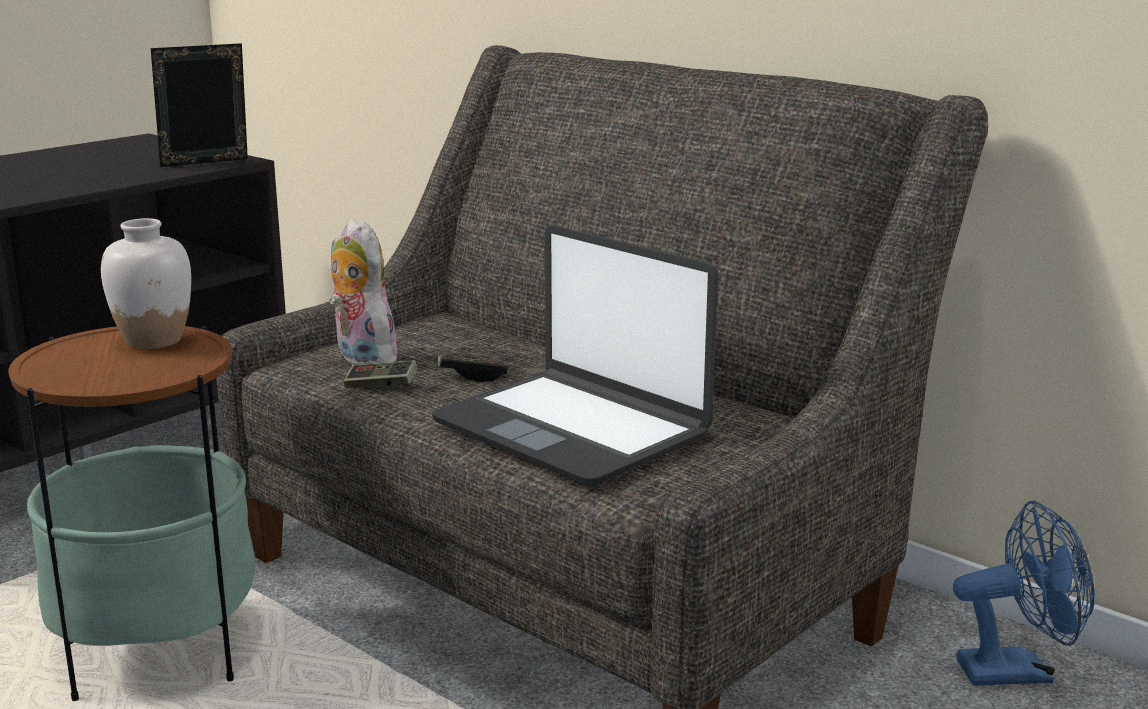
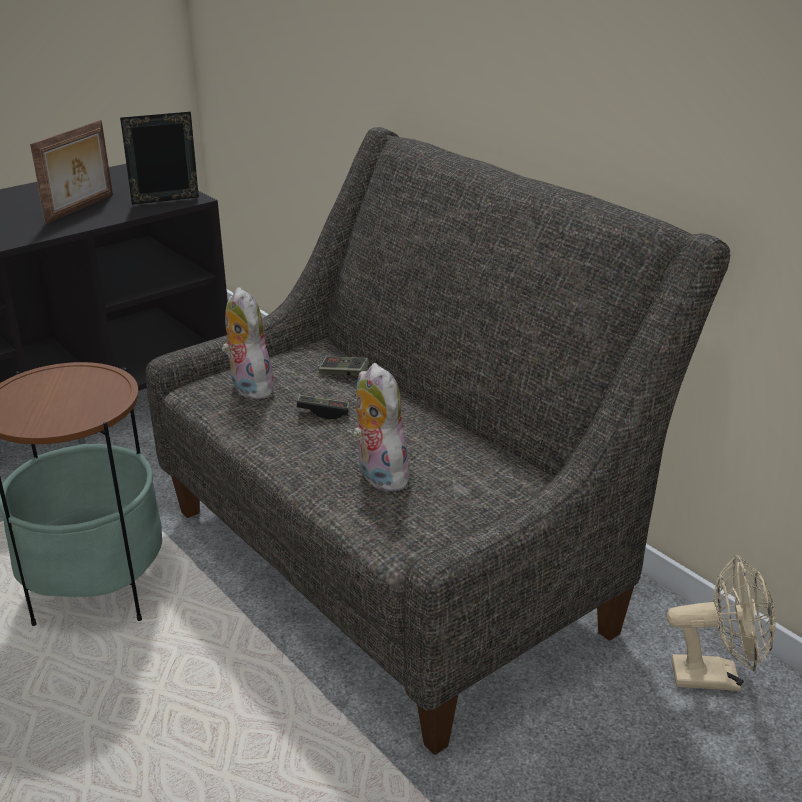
camera: 10 degrees right, 10 degrees up
white vase [101,218,191,349] -> none
game controller [343,360,418,389] -> game controller moved to [318,356,370,376]
laptop [431,225,718,485] -> plush toy [353,363,410,491]
blue fan [953,501,1095,686] -> beige fan [667,555,775,691]
none -> picture frame [30,120,113,224]

